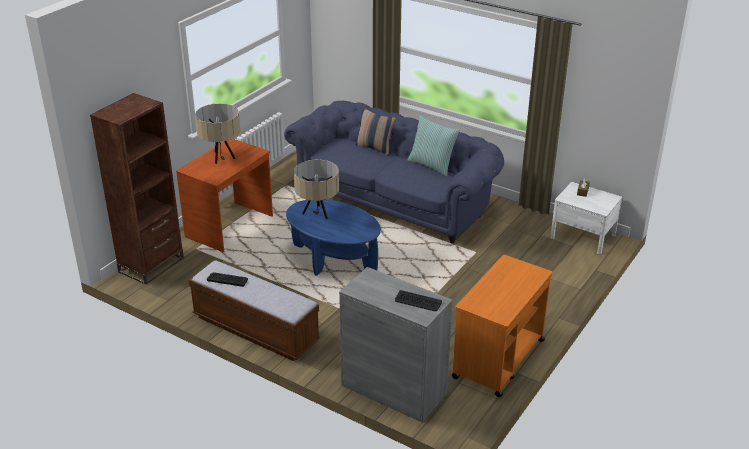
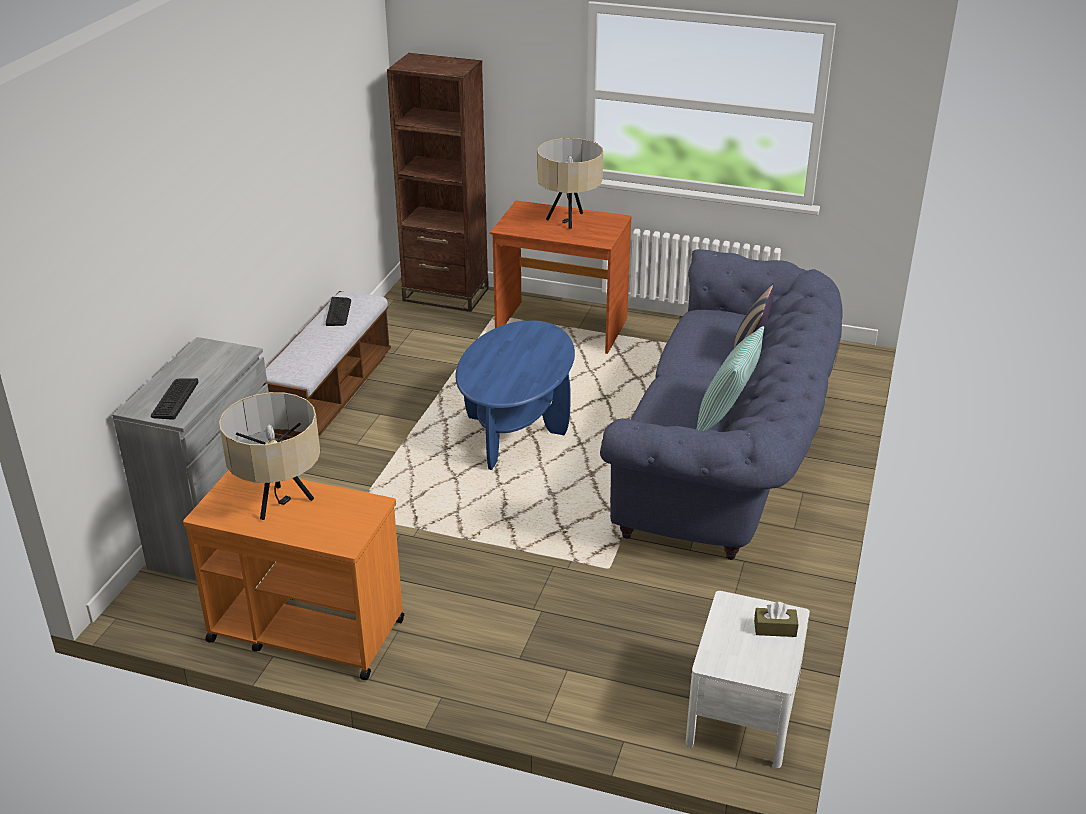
camera: 75 degrees right, 0 degrees up
beige table lamp [294,160,339,219] -> beige table lamp moved to [219,392,320,520]

